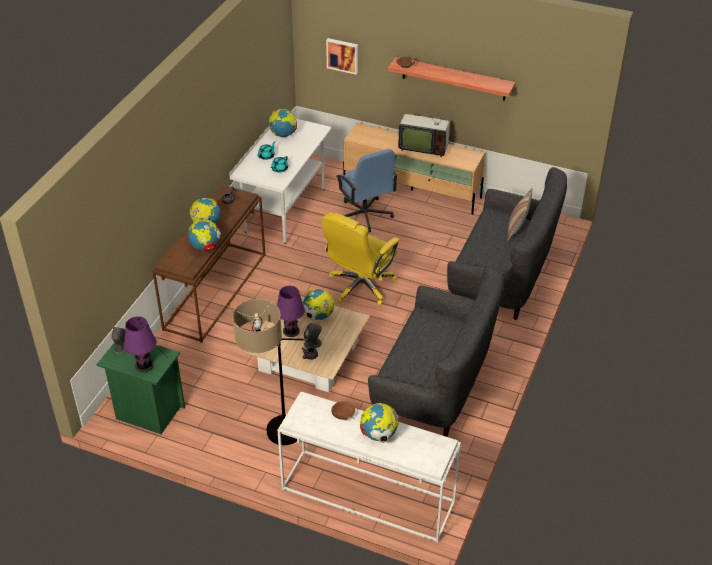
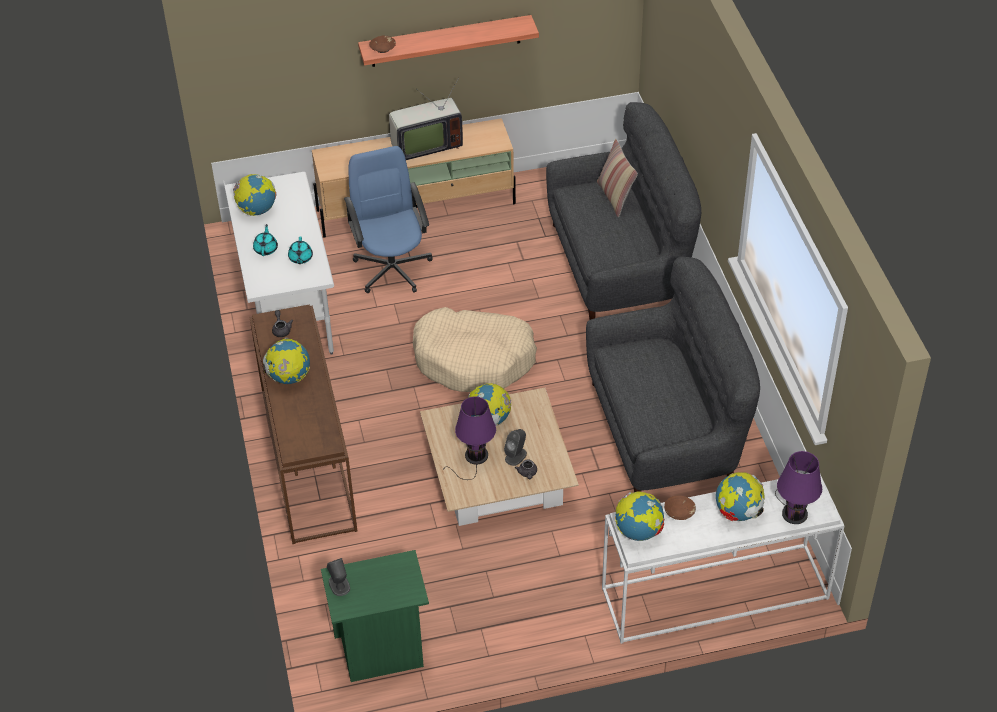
camera: 35 degrees left, 5 degrees up
purple table lamp [124,316,172,372] -> purple table lamp moved to [775,451,822,524]
globe [188,217,221,251] -> globe moved to [615,491,664,541]
floor lamp [232,299,308,445] -> none
yellow office chair [322,212,400,305] -> beige dog bed [413,307,537,392]
picture [326,38,358,75] -> none
blue office chair [337,149,398,232] -> blue office chair turned 135 degrees counterclockwise [344,146,432,293]

